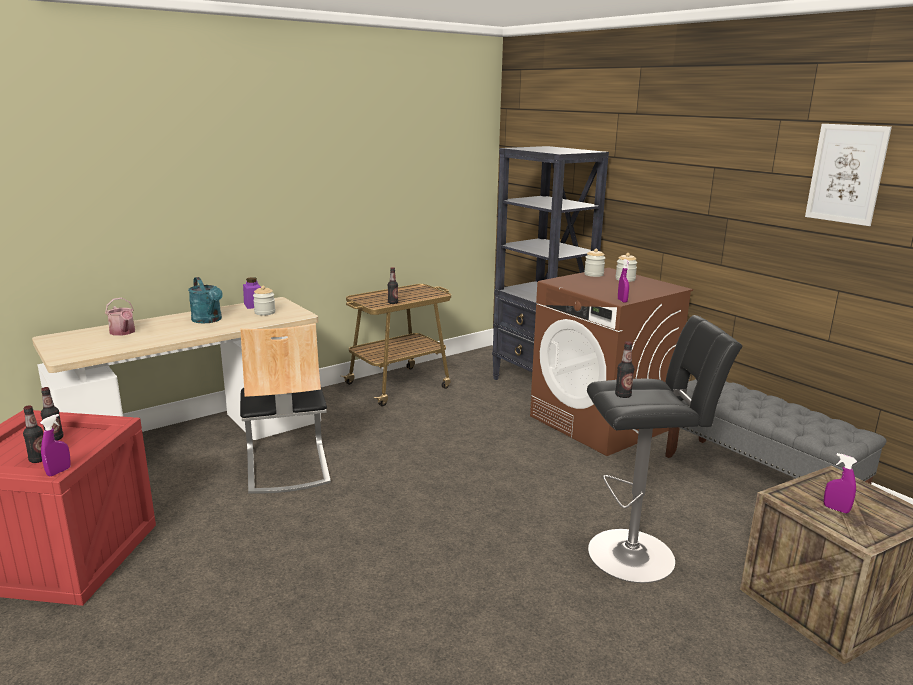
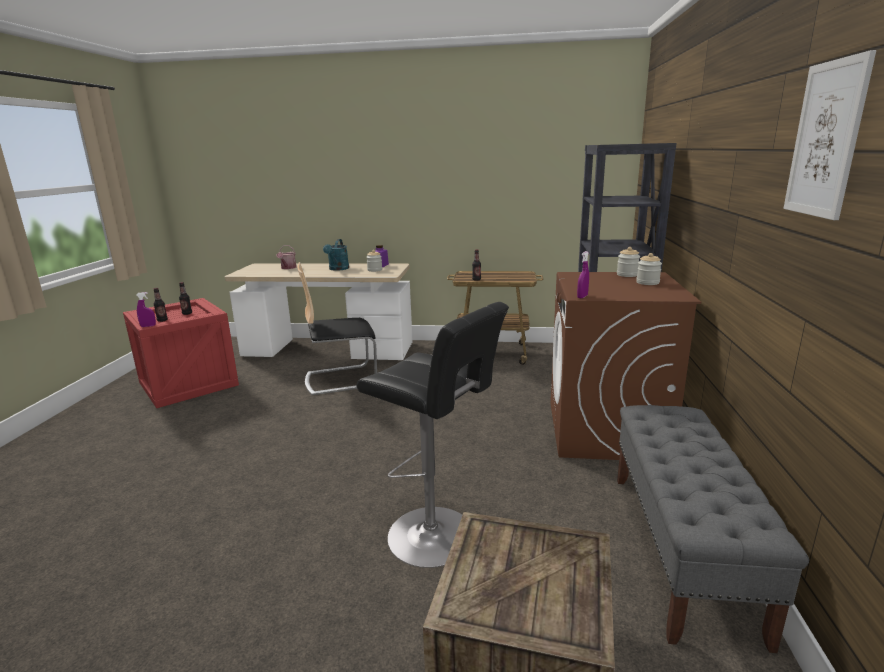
camera: 45 degrees right, 0 degrees up
chair [240,323,331,493] -> chair turned 45 degrees clockwise [297,262,377,395]
bottle [615,341,634,398] -> none
purple spray bottle [824,453,857,514] -> none

